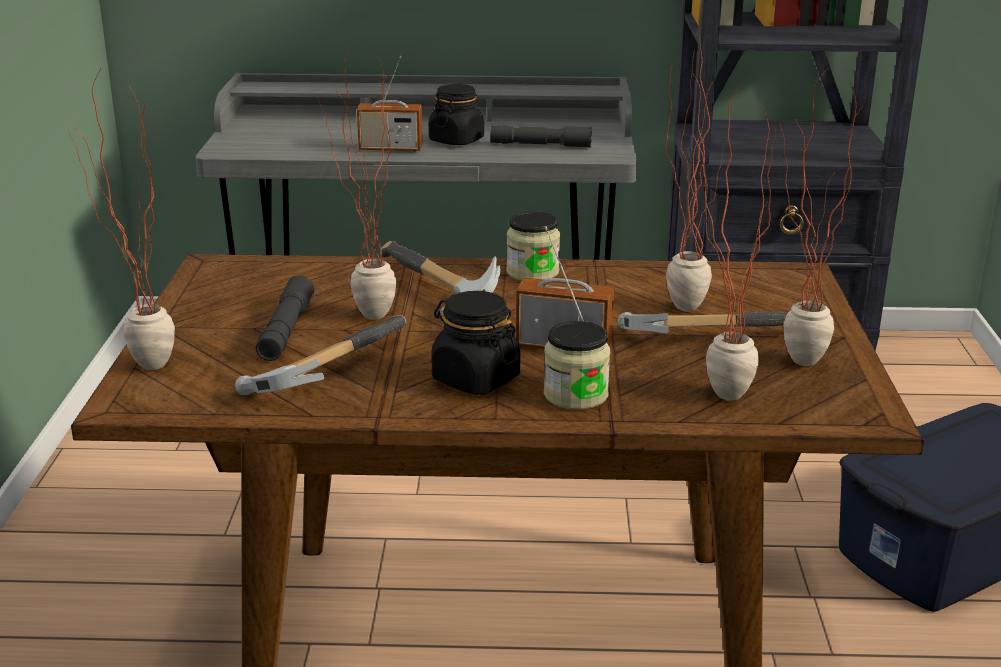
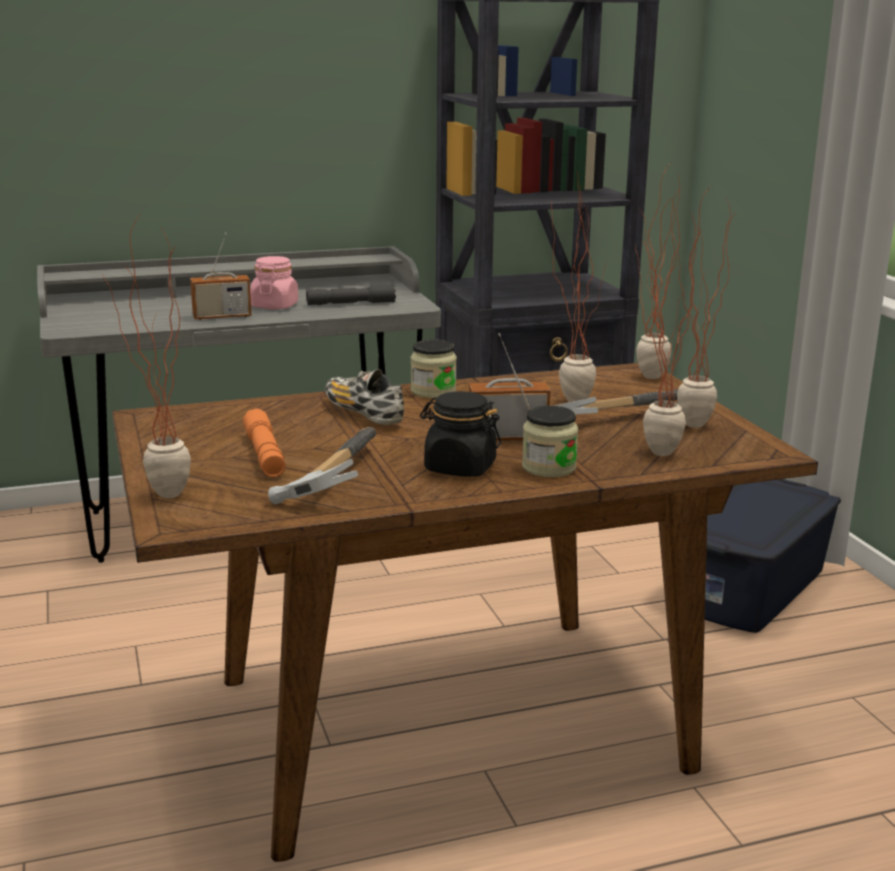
camera: 20 degrees left, 5 degrees down
grey flashlight [256,275,315,361] -> orange flashlight [243,408,286,477]
potted plant [317,41,397,320] -> potted plant moved to [636,164,682,379]
hammer [380,241,501,315] -> shoe [325,369,404,425]
black jar [429,84,484,145] -> pink jar [250,256,298,309]

